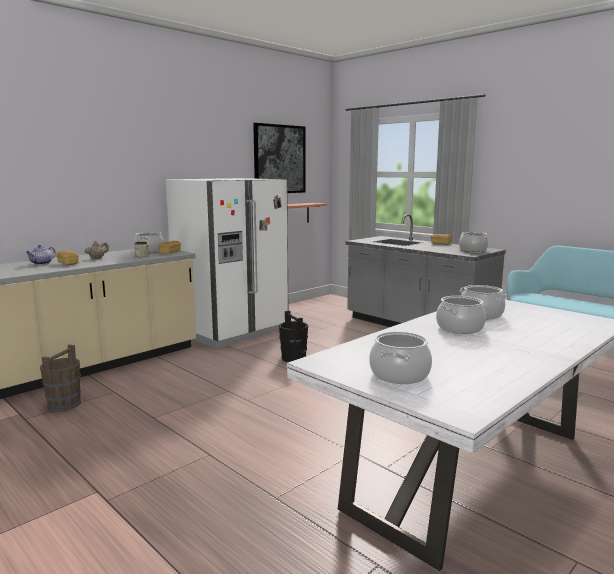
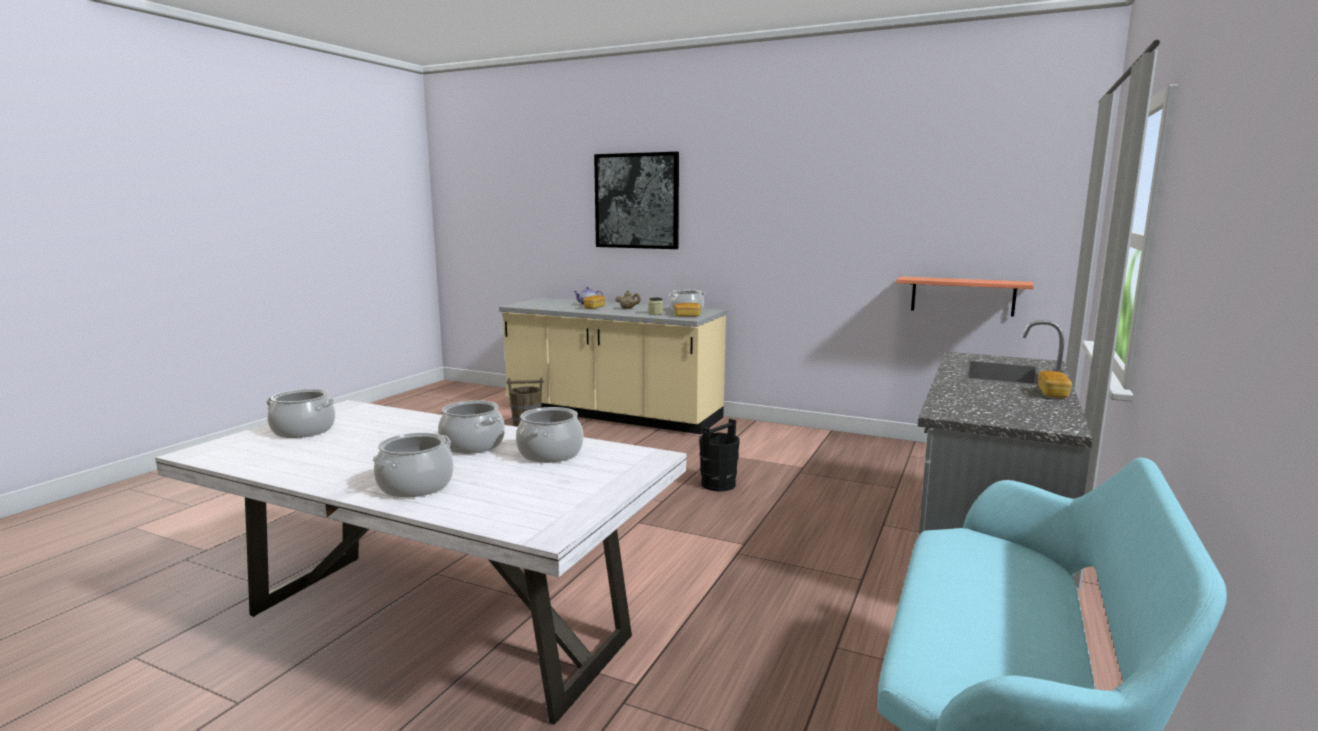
camera: 70 degrees right, 0 degrees up
white fridge [166,178,288,348] -> none
picture [253,123,306,193] -> picture moved to [594,152,679,249]
cooking pot [459,232,488,252] -> cooking pot moved to [372,433,454,498]

